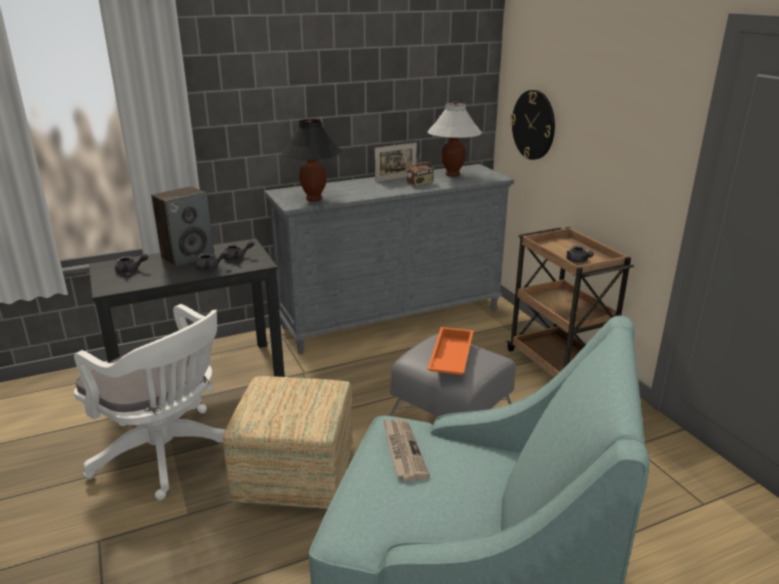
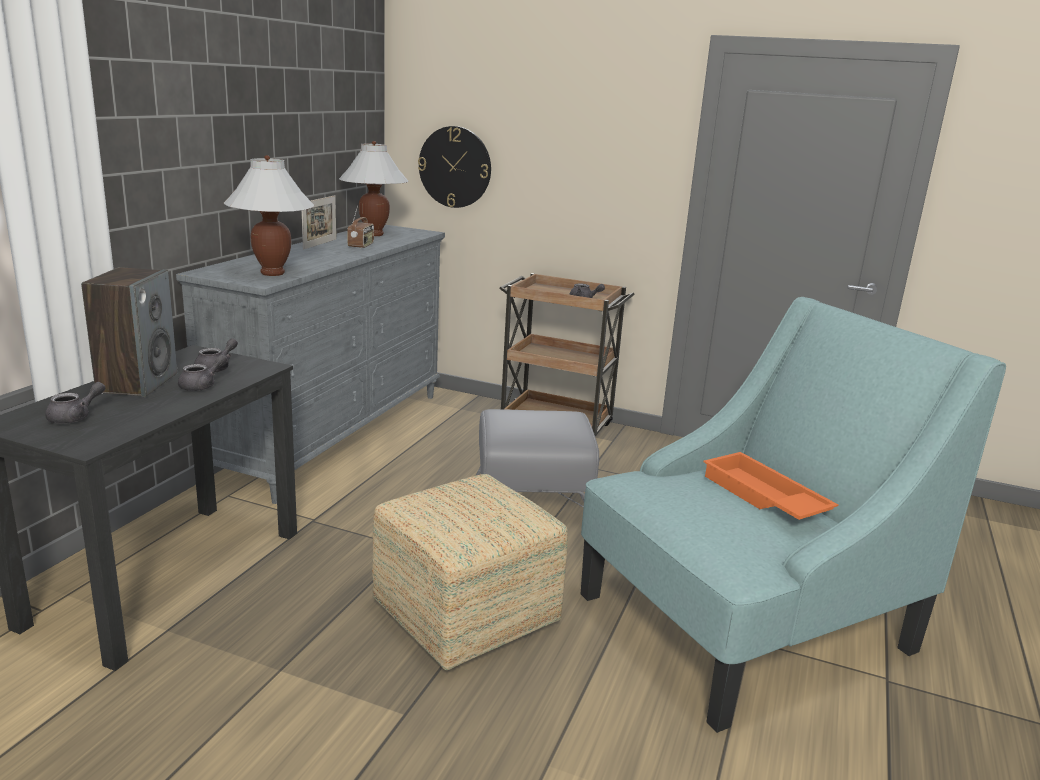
camera: 45 degrees left, 5 degrees down
white office chair [74,304,226,500] -> none
black table lamp [281,118,342,202] -> white table lamp [224,155,314,276]
newspaper [383,419,430,481] -> none
orange tray [428,327,474,375] -> orange tray moved to [703,452,838,520]

